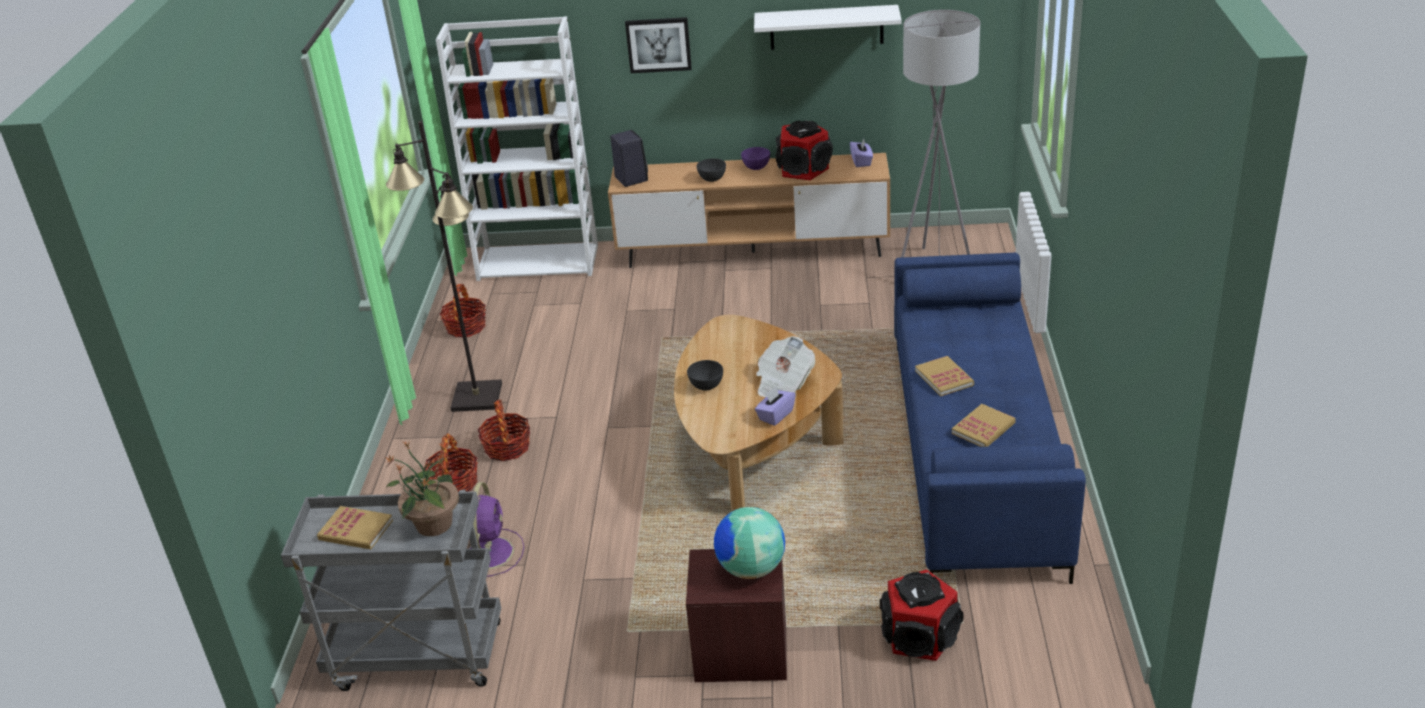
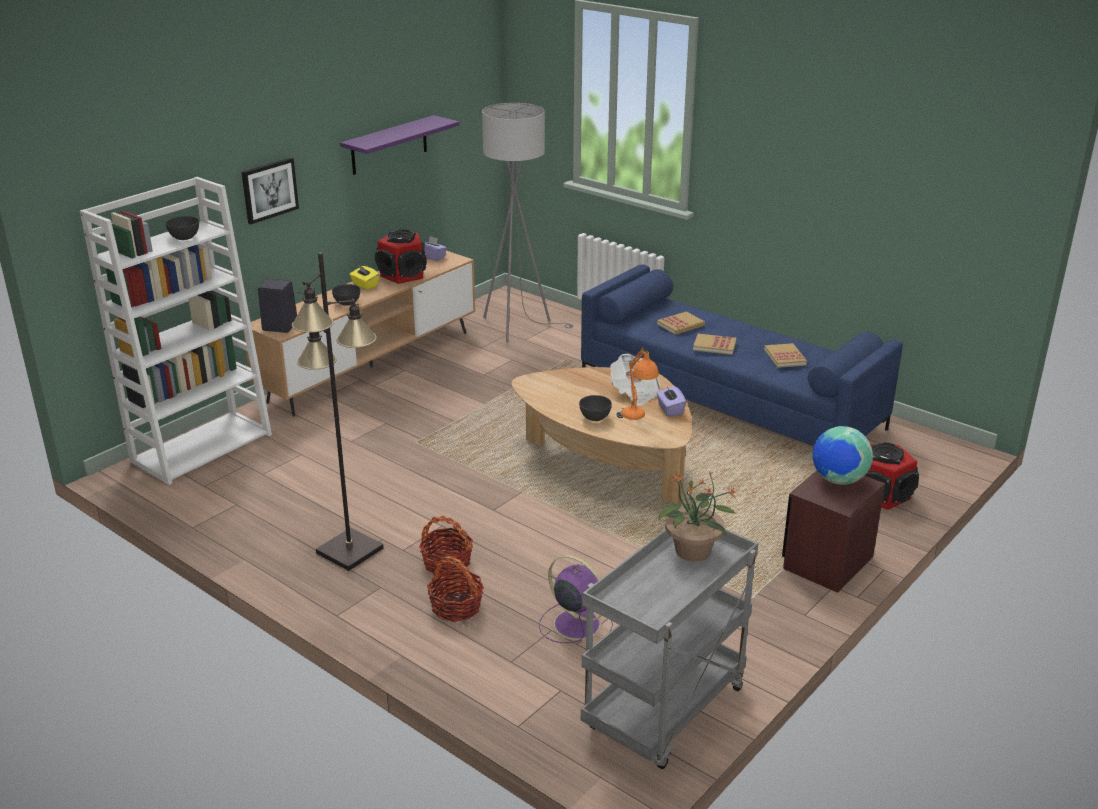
camera: 55 degrees left, 5 degrees down
book [317,506,393,549] -> book moved to [657,312,705,335]
basket [439,284,486,337] -> none
purple bowl [741,147,770,170] -> yellow tissue box [350,265,379,290]
white shelf [754,5,902,50] -> purple shelf [340,115,460,175]
none -> grey bowl [165,216,199,240]
none -> orange table lamp [616,347,659,420]

